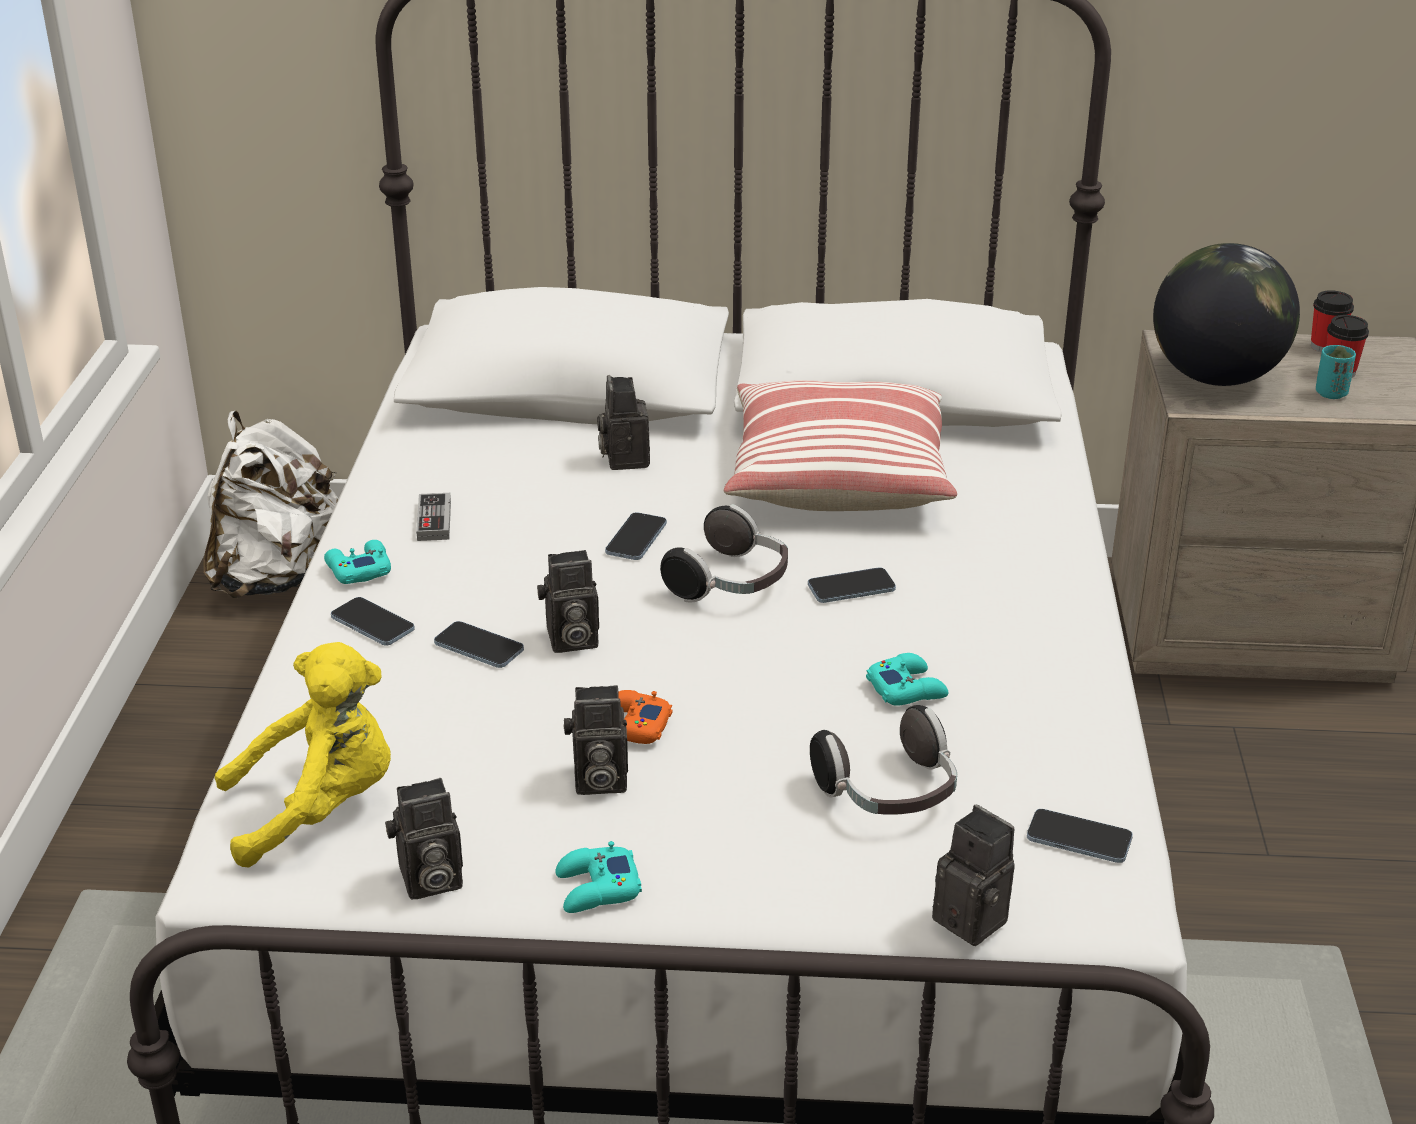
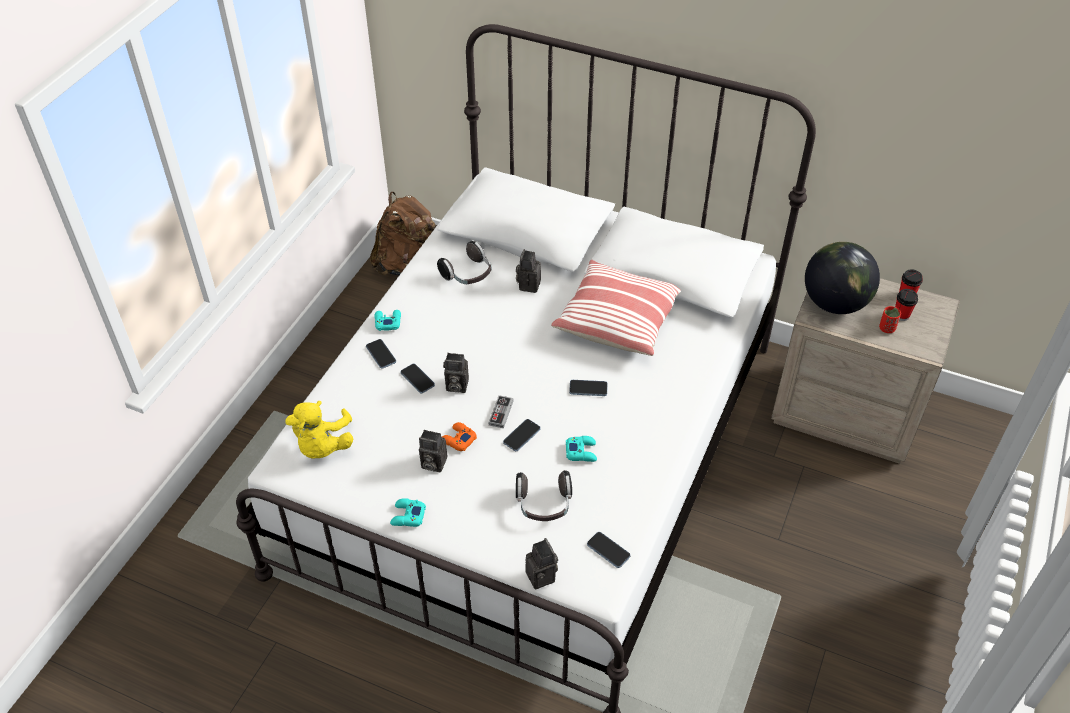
camera: 20 degrees right, 15 degrees up
white backpack [204,411,339,598] -> brown backpack [370,192,436,275]
yellow plush toy [215,642,391,867] -> yellow plush toy turned 90 degrees clockwise [286,401,353,459]
camera [385,778,463,900] -> none
game controller [416,493,451,541] -> game controller moved to [489,395,513,428]
phone [605,512,667,560] -> phone moved to [503,419,541,451]
headphones [660,504,788,602] -> headphones moved to [437,241,492,284]
turquoise cup [1316,345,1356,399] -> red cup [879,306,901,333]

